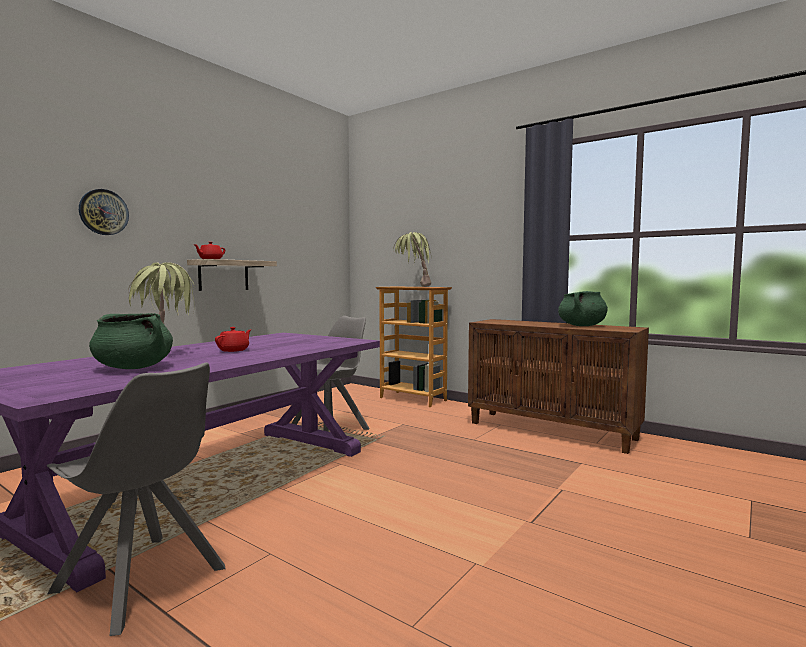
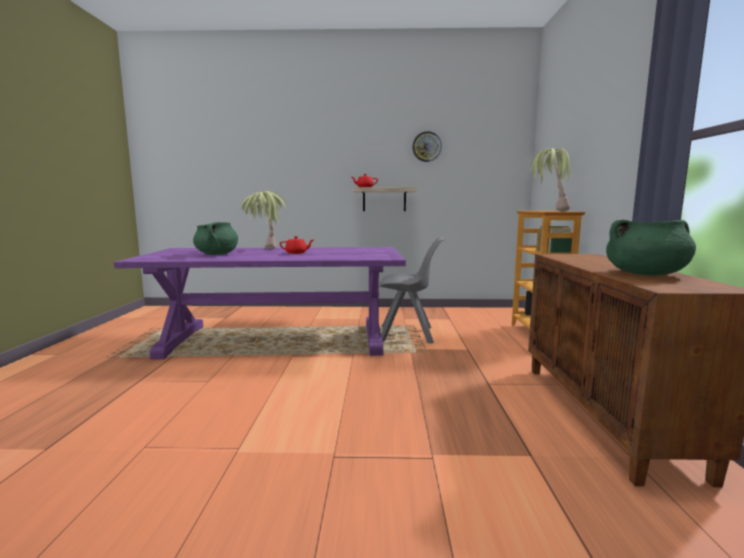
camera: 55 degrees right, 5 degrees up
grey chair [47,362,225,636] -> none
wall clock [79,189,129,235] -> wall clock moved to [412,131,442,162]

